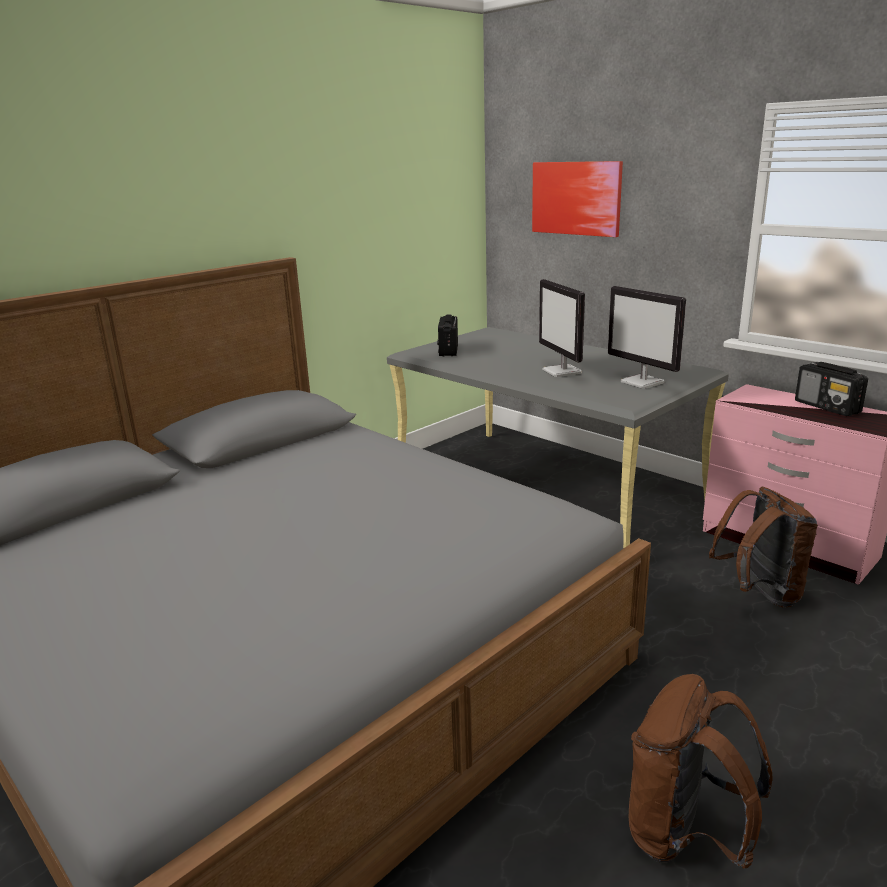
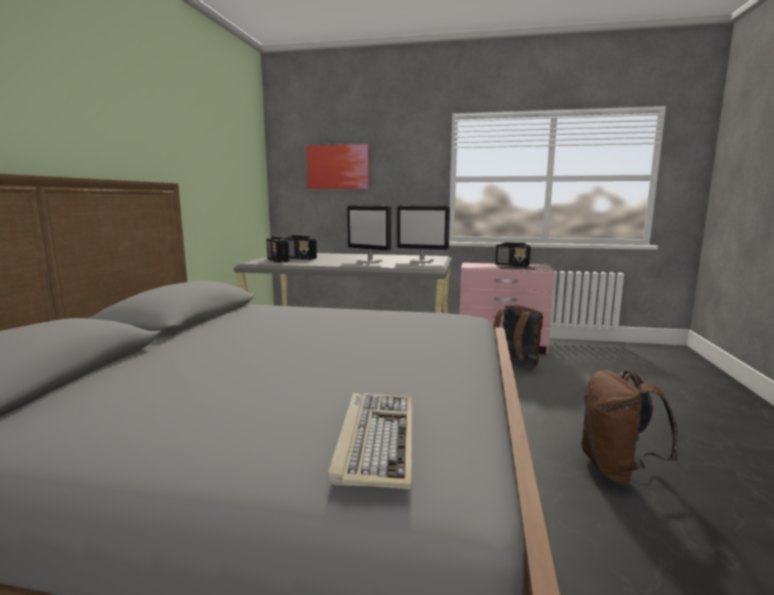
camera: 35 degrees left, 10 degrees down
none -> radio [283,235,317,260]
none -> keyboard [328,393,412,489]

